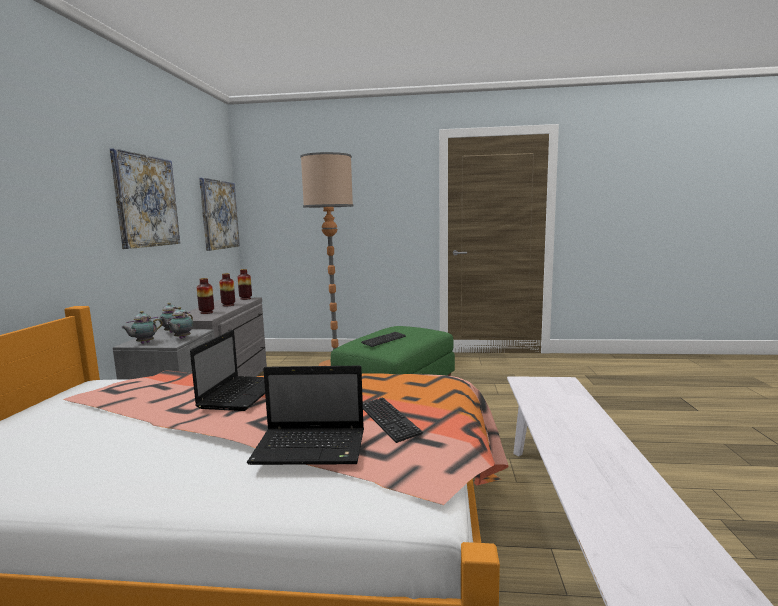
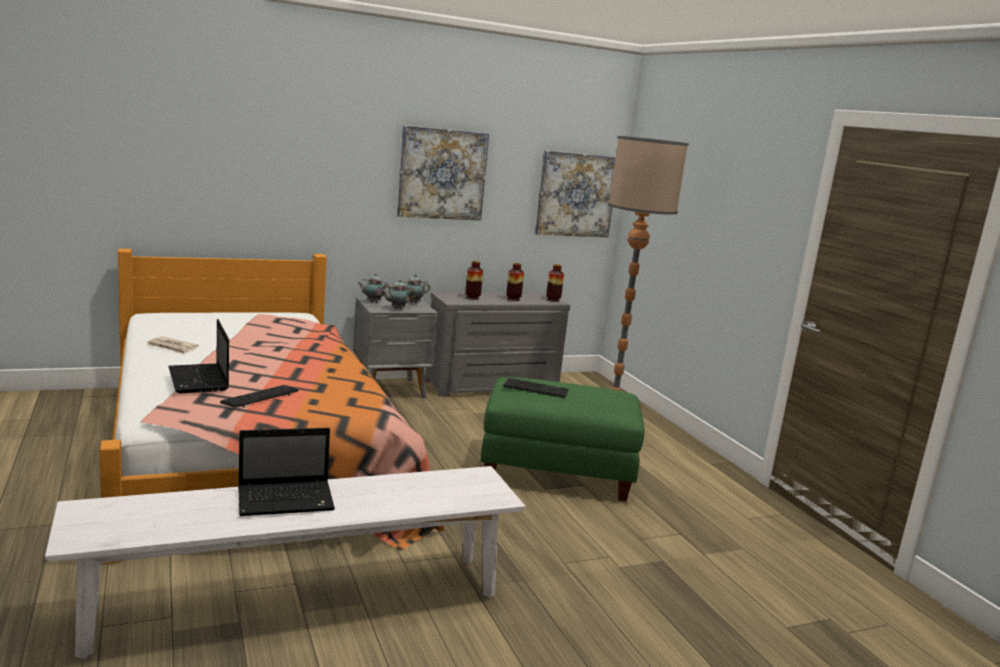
camera: 60 degrees right, 5 degrees up
laptop [190,330,265,411] -> laptop moved to [238,428,335,516]
none -> newspaper [146,336,199,355]

